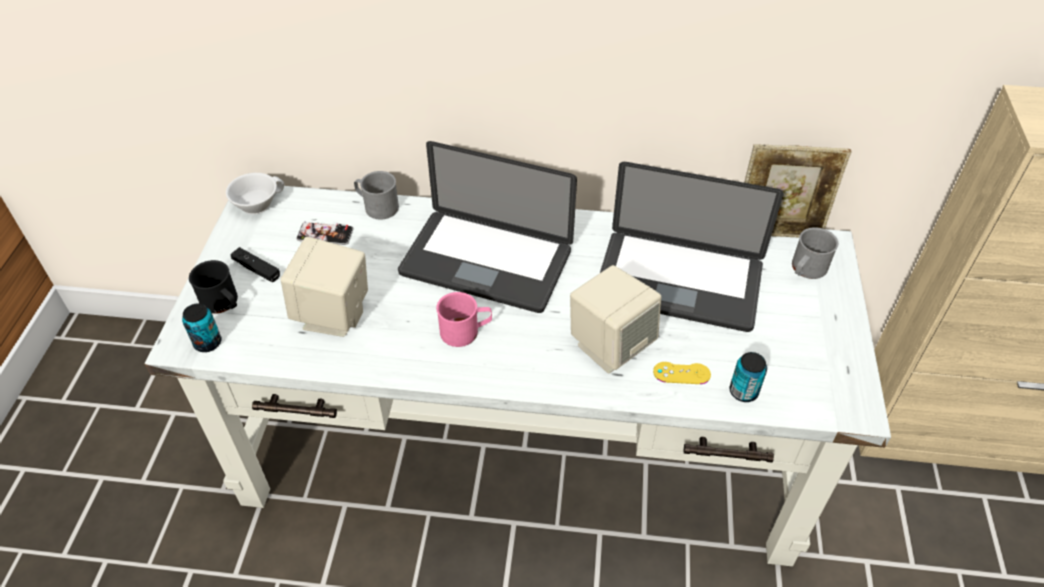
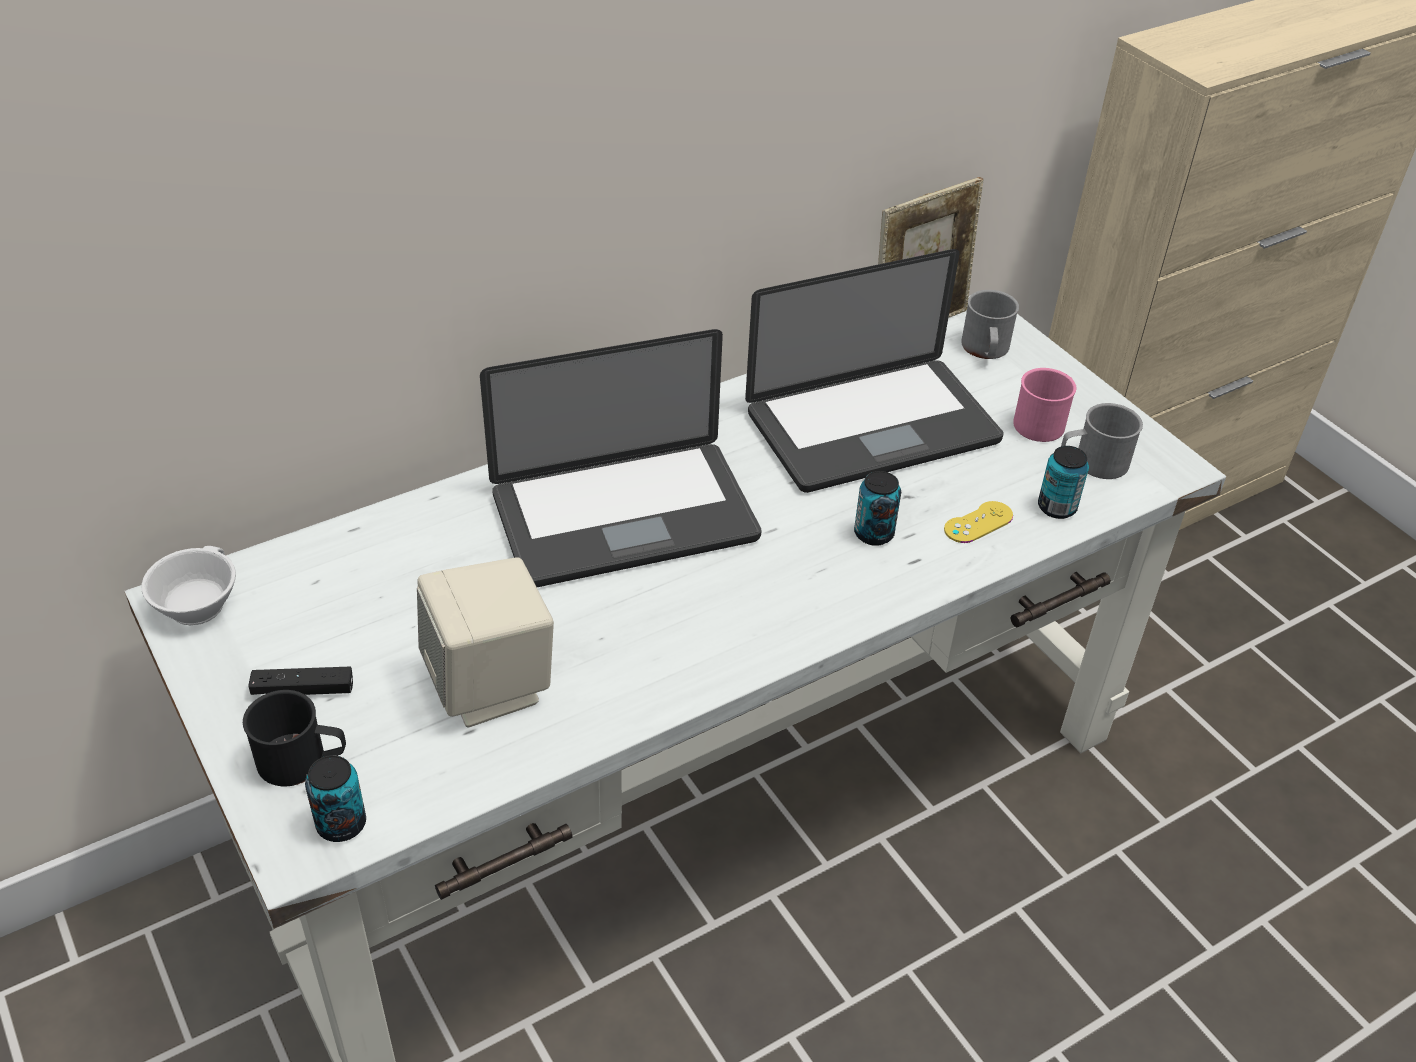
camera: 40 degrees left, 5 degrees down
phone [296,221,354,245] -> none
grey mug [354,171,399,220] -> grey mug moved to [1061,403,1143,479]
pink mug [436,292,492,347] -> pink mug moved to [1013,368,1076,442]
beige speaker [570,265,661,373] -> can [854,471,901,546]

